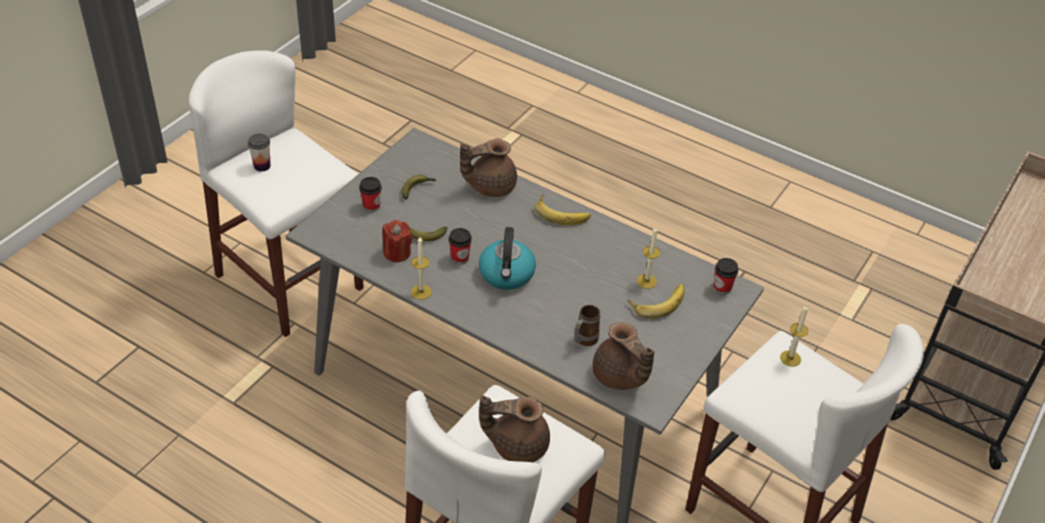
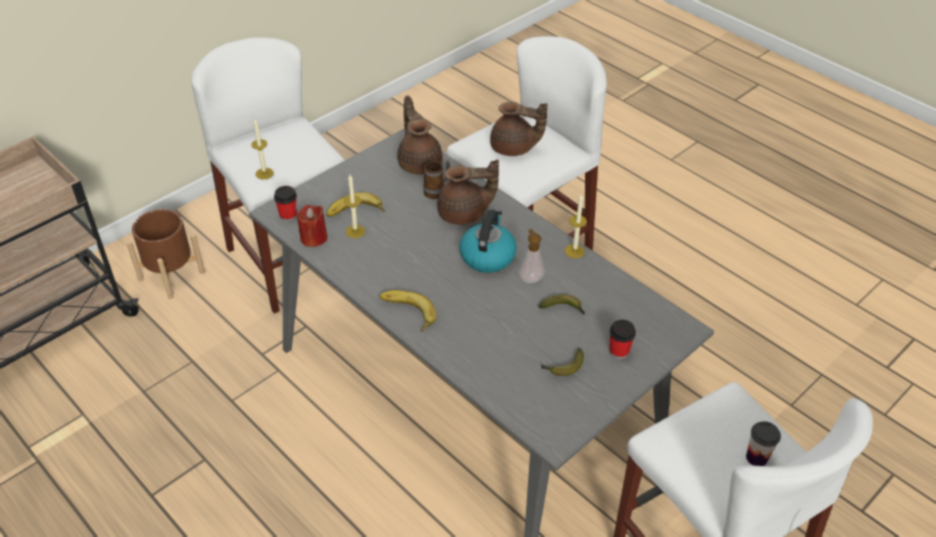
camera: 165 degrees left, 0 degrees up
red candle [382,220,412,262] -> red candle moved to [297,205,327,247]
cup [449,228,472,264] -> soap dispenser [519,229,545,284]
brown teapot [460,139,517,197] -> brown teapot moved to [437,159,499,225]
none -> brown planter [127,209,205,299]

